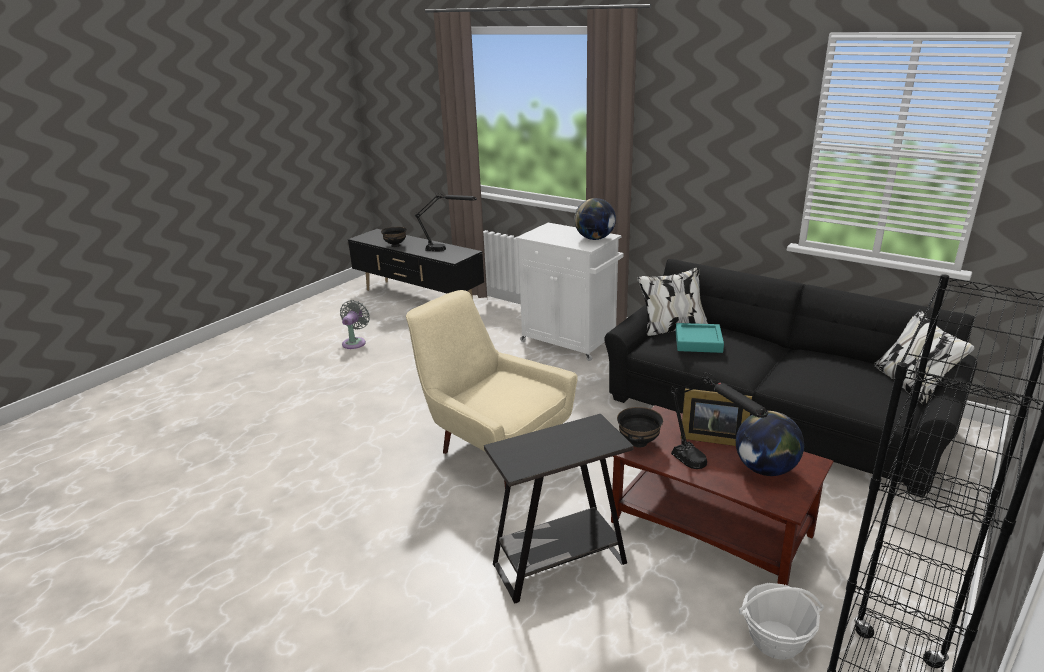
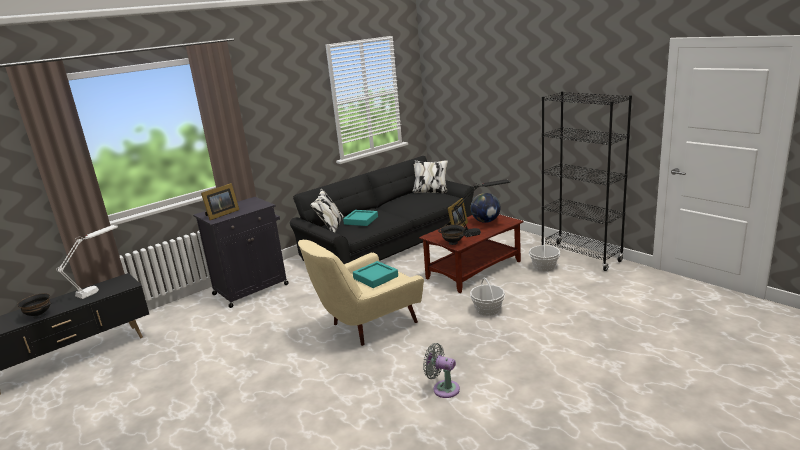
camera: 75 degrees left, 5 degrees down
grey fan [340,300,370,349] -> grey fan moved to [423,343,460,398]
black table lamp [414,193,477,252] -> white table lamp [56,225,118,299]
black side table [484,414,634,604] -> basket [470,277,505,316]
white cabinet [516,223,624,361] -> black cabinet [193,197,289,308]
globe [574,198,616,240] -> none
none -> picture frame [201,183,239,220]
none -> turquoise tray [353,261,398,288]

